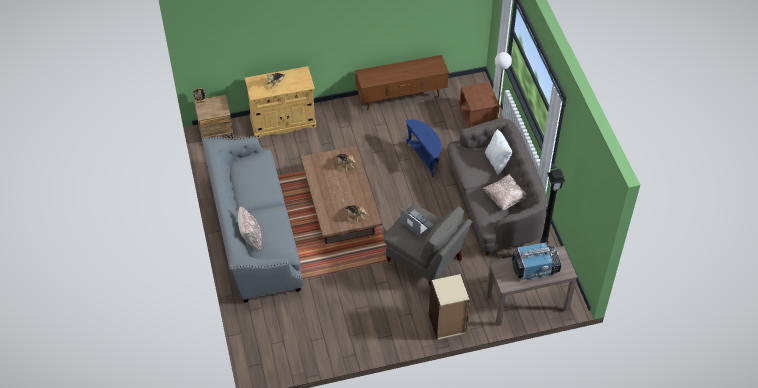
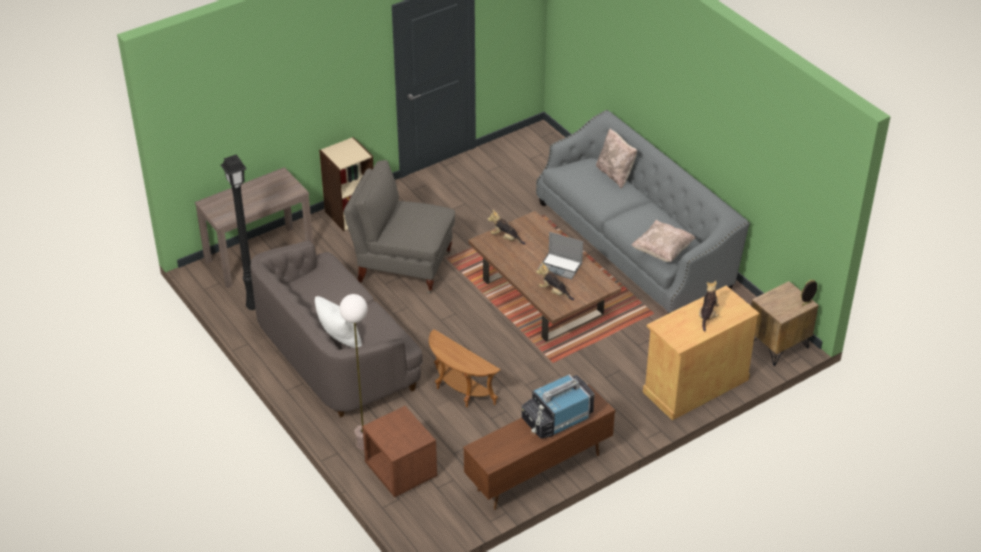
camera: 160 degrees right, 10 degrees down
laptop [400,209,434,237] -> laptop moved to [538,232,583,280]
blue side table [405,120,441,177] -> brown side table [429,329,501,407]
beige pillow [483,174,526,210] -> beige pillow moved to [632,220,696,262]
television [512,242,562,280] -> television moved to [522,374,595,439]

